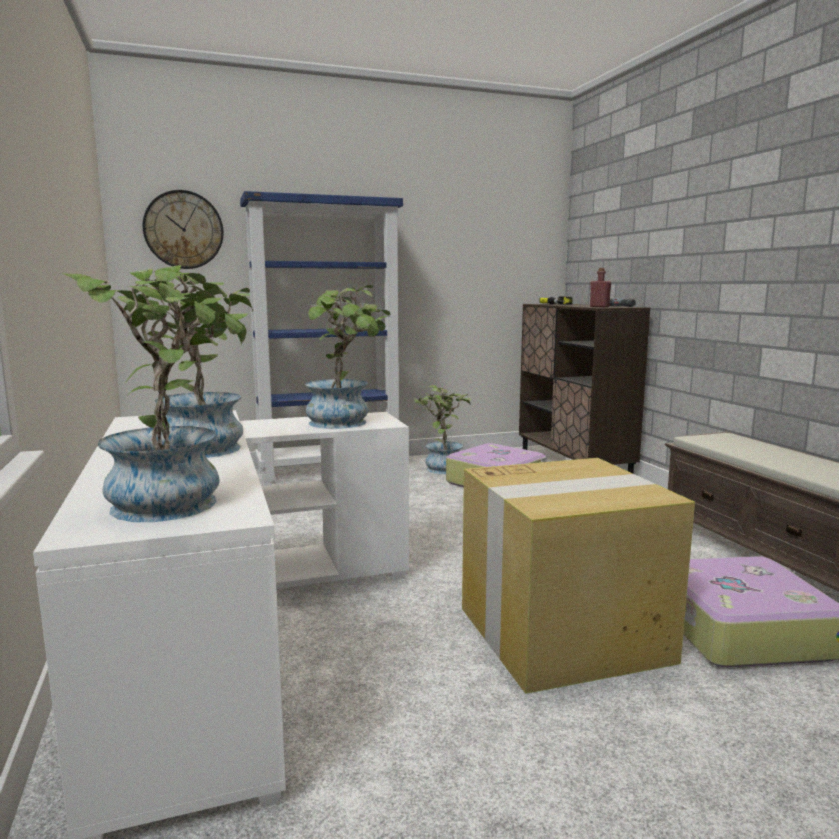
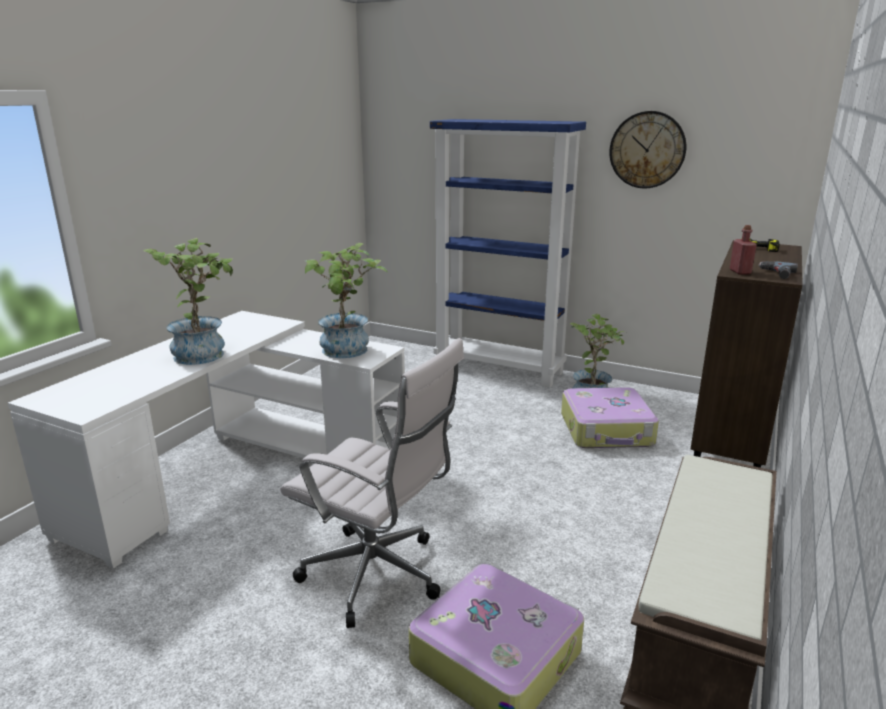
camera: 45 degrees right, 10 degrees up
potted plant [61,265,248,522] -> none
wall clock [143,190,224,269] -> wall clock moved to [609,111,686,188]
cardboard box [462,458,695,694] -> white office chair [280,338,464,628]

